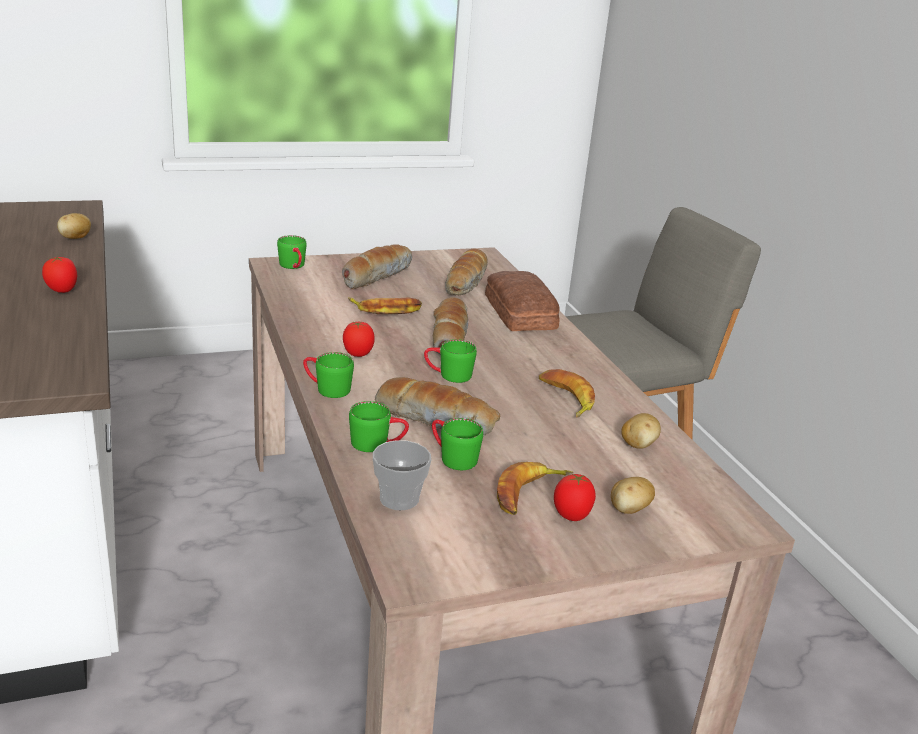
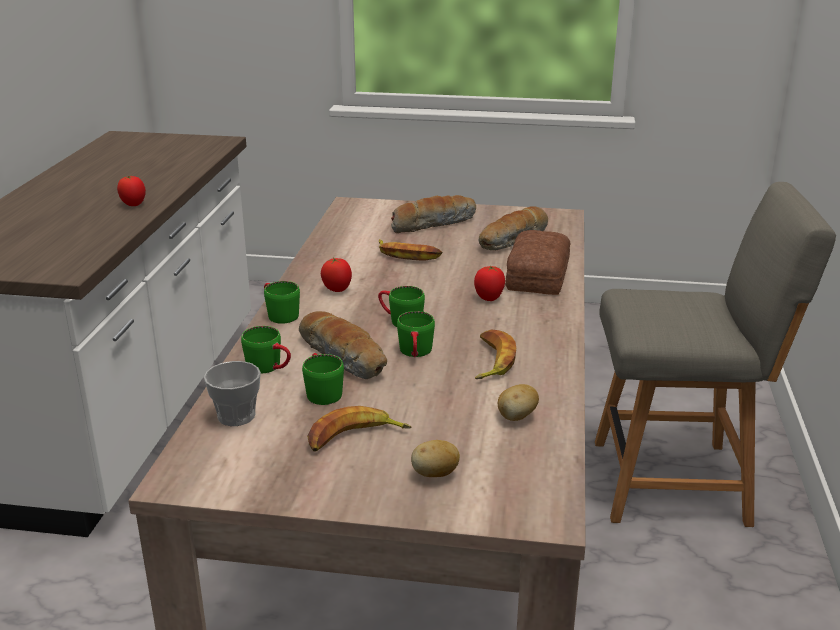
camera: 30 degrees right, 0 degrees up
potato [57,213,91,239] -> none
green mug [277,235,307,269] -> green mug moved to [397,311,435,357]
bread [433,297,468,355] -> none
tomato [554,474,596,521] -> tomato moved to [474,266,505,301]

